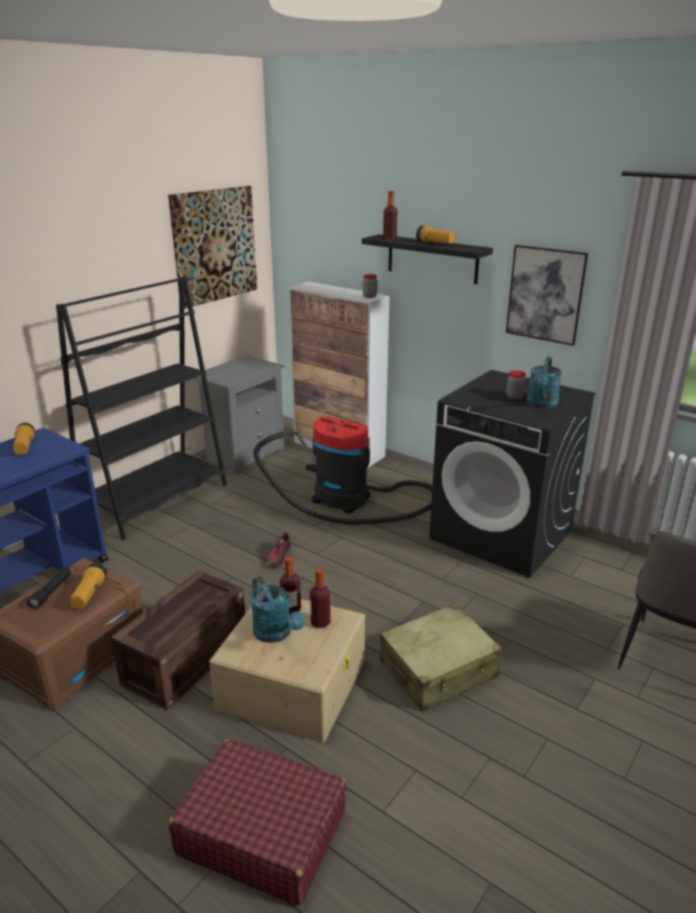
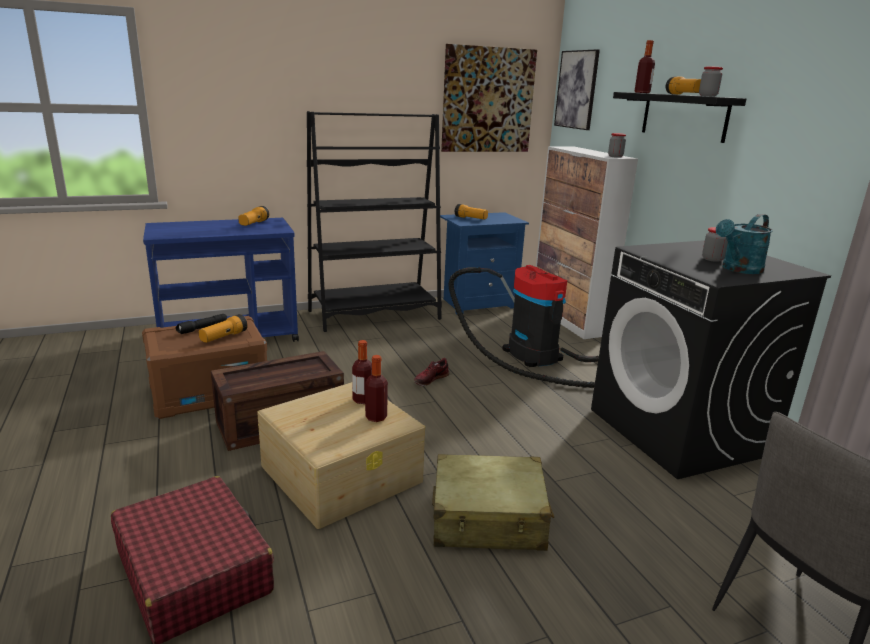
camera: 30 degrees right, 5 degrees down
grey nightstand [194,355,284,474] -> blue nightstand [440,212,529,314]
turquoise watering can [251,576,305,643] -> none
picture [506,245,588,346] -> picture moved to [554,49,600,130]
none -> flashlight [455,204,488,220]
none -> jar [699,67,723,97]

